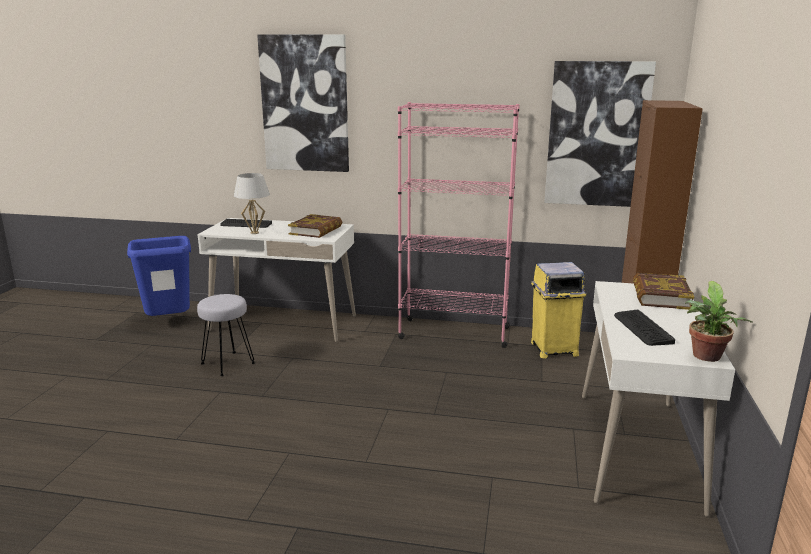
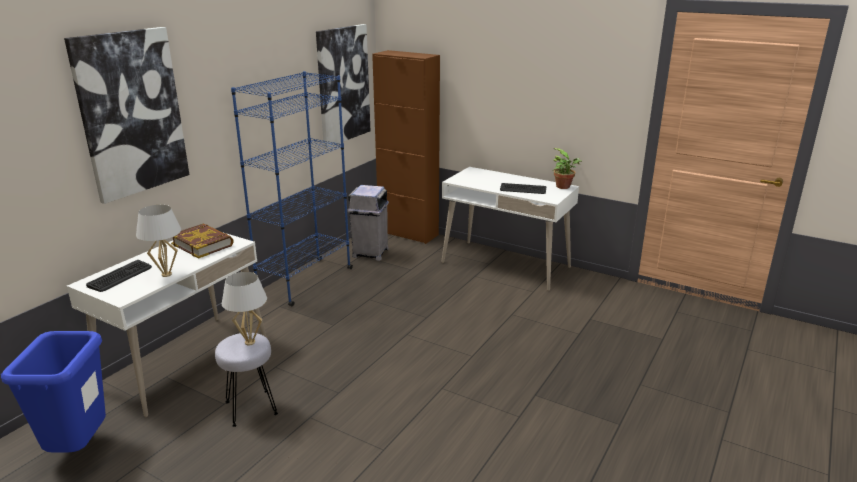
camera: 70 degrees left, 5 degrees up
pink bookcase [398,102,520,348] -> blue bookcase [231,71,353,306]
yellow trash can [531,262,586,359] -> grey trash can [347,185,389,261]
book [633,273,694,310] -> none
none -> white table lamp [222,272,267,345]

